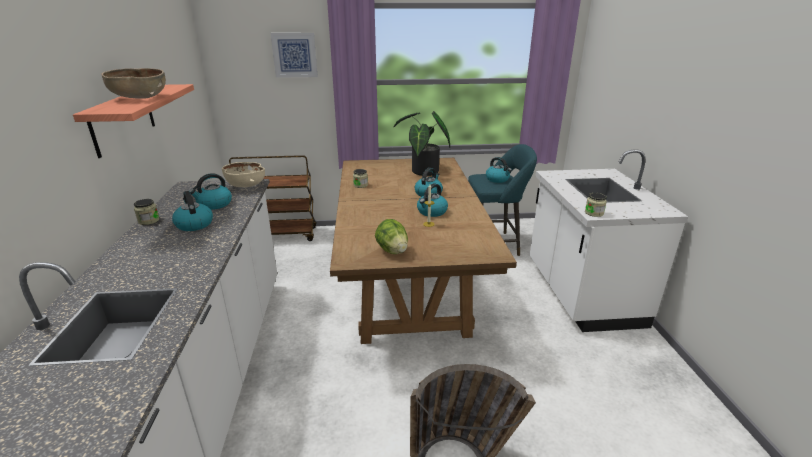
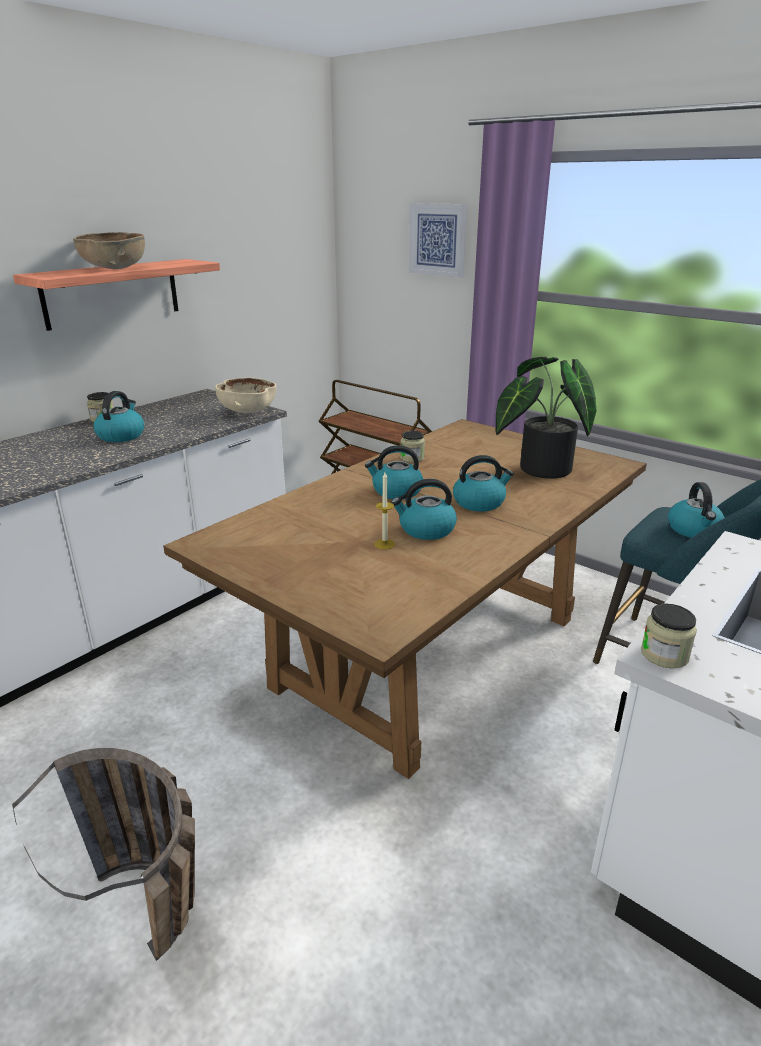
camera: 45 degrees right, 0 degrees up
kettle [190,173,232,210] -> kettle moved to [365,445,423,500]
lettuce [375,219,408,254] -> none

